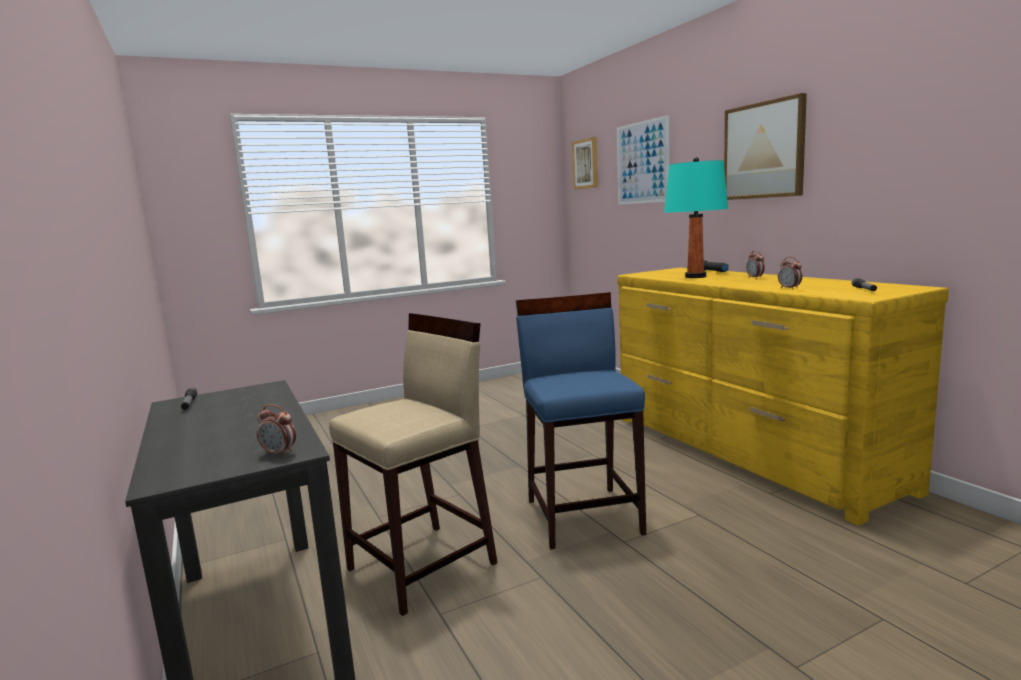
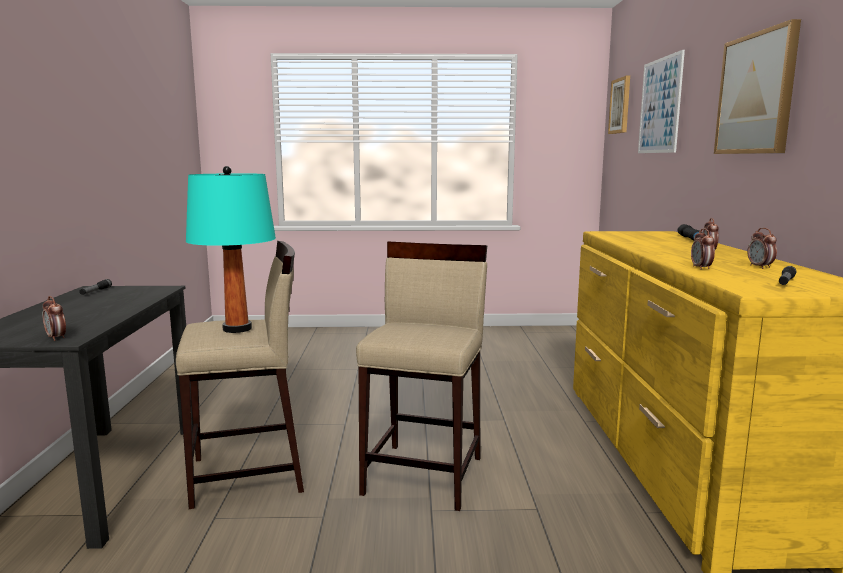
camera: 25 degrees right, 0 degrees up
blue stool [516,292,646,549] -> beige stool [356,242,487,511]
turquoise table lamp [664,157,728,278] -> turquoise table lamp moved to [186,166,276,333]
none -> alarm clock [748,228,777,269]

